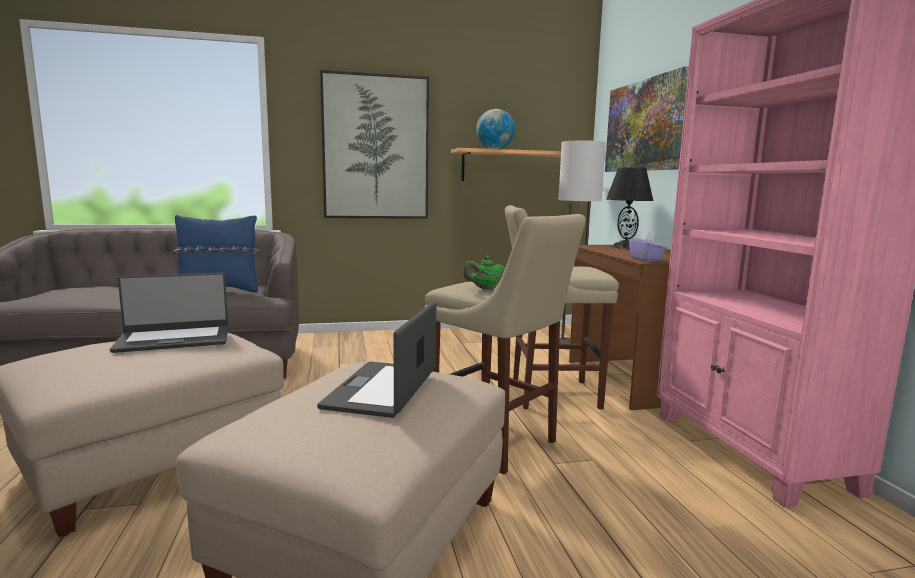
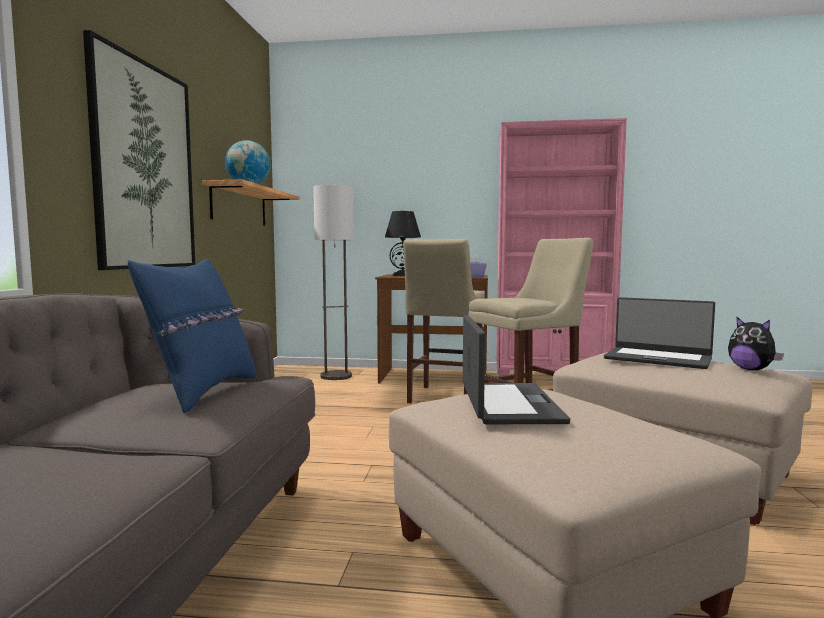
camera: 70 degrees left, 5 degrees down
green teapot [463,256,505,290] -> none
picture [605,67,689,172] -> none
none -> plush toy [728,317,784,370]

